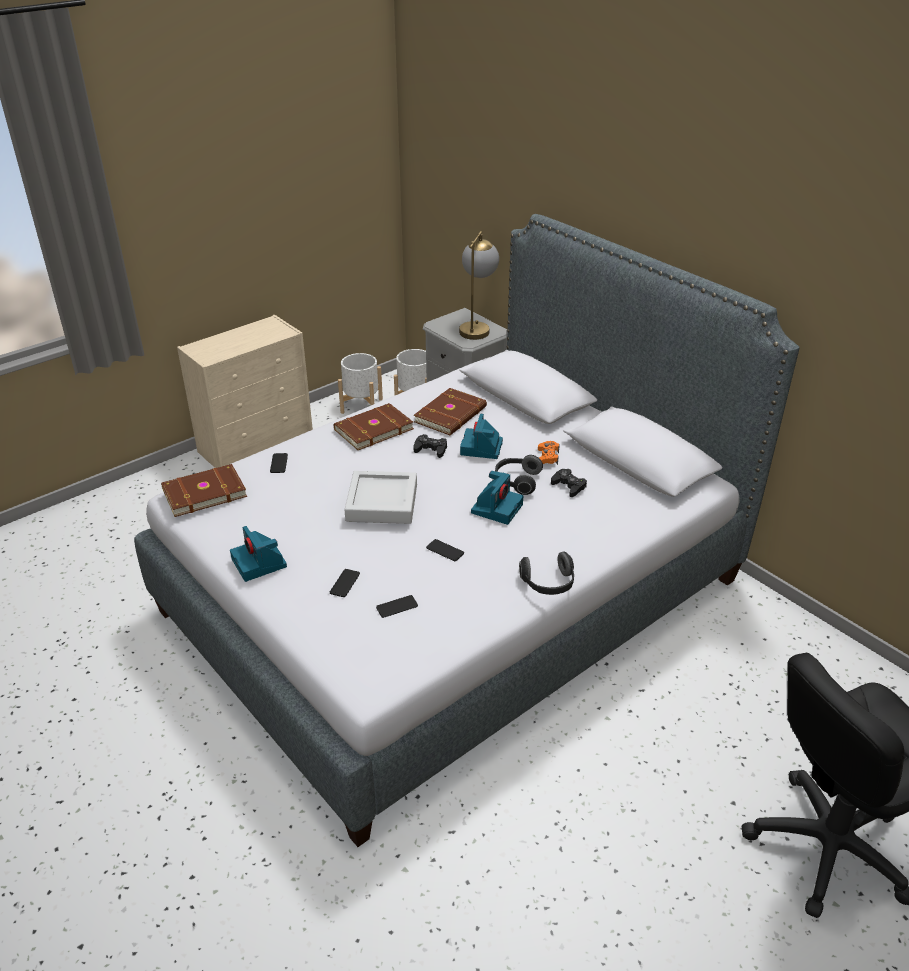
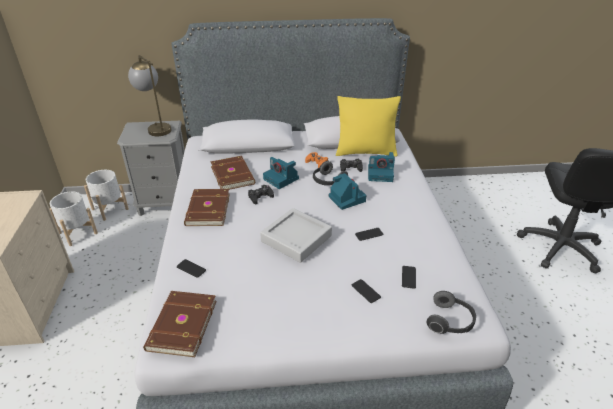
camera: 55 degrees left, 0 degrees up
camera [230,526,287,582] -> camera moved to [368,152,395,182]
headphones [519,551,574,595] -> headphones moved to [427,291,476,334]
none -> yellow pillow [336,96,401,156]

